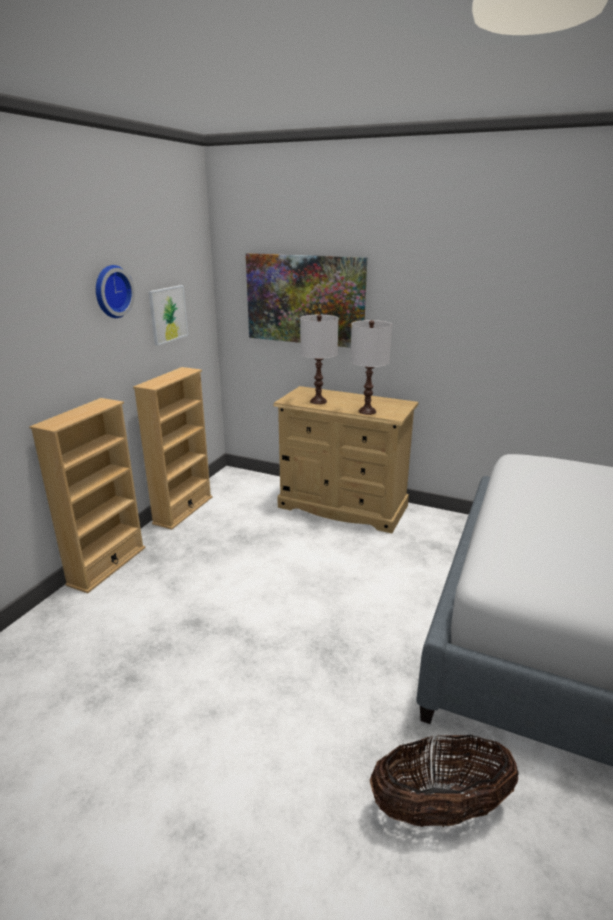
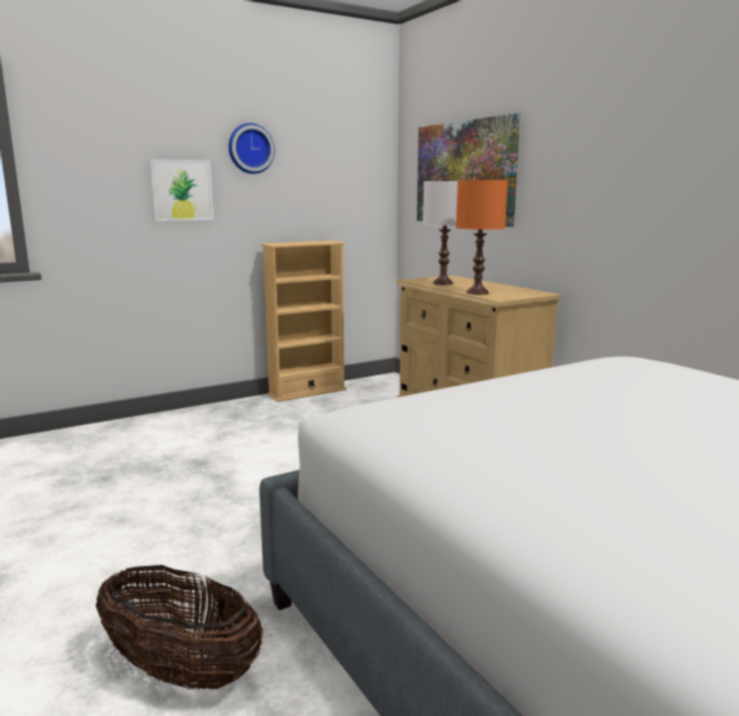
camera: 35 degrees right, 10 degrees down
beige bookcase [29,398,145,593] -> none
picture [148,285,188,346] -> picture moved to [150,159,214,221]
white table lamp [350,320,392,415] -> orange table lamp [456,176,508,295]

